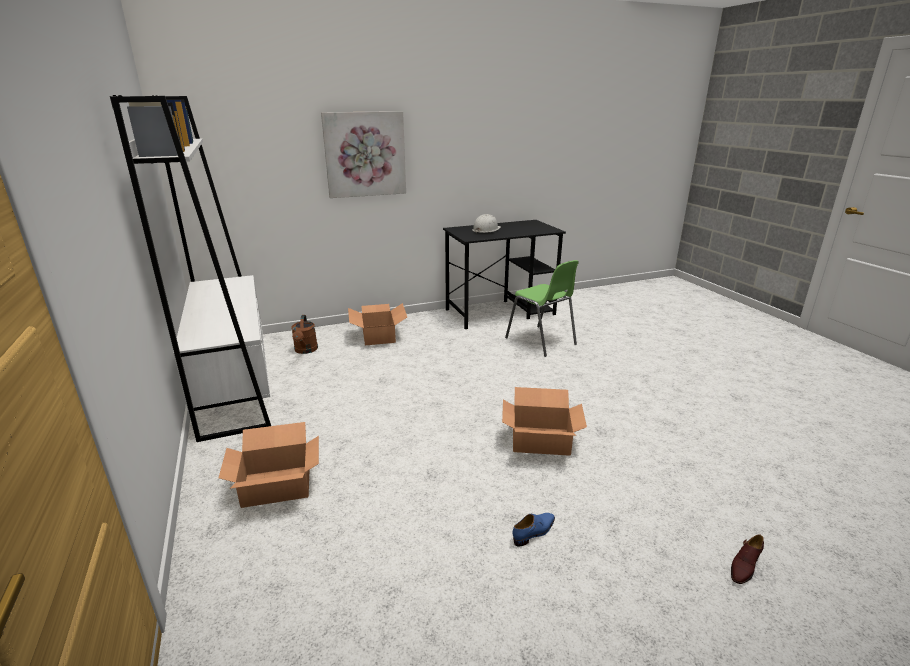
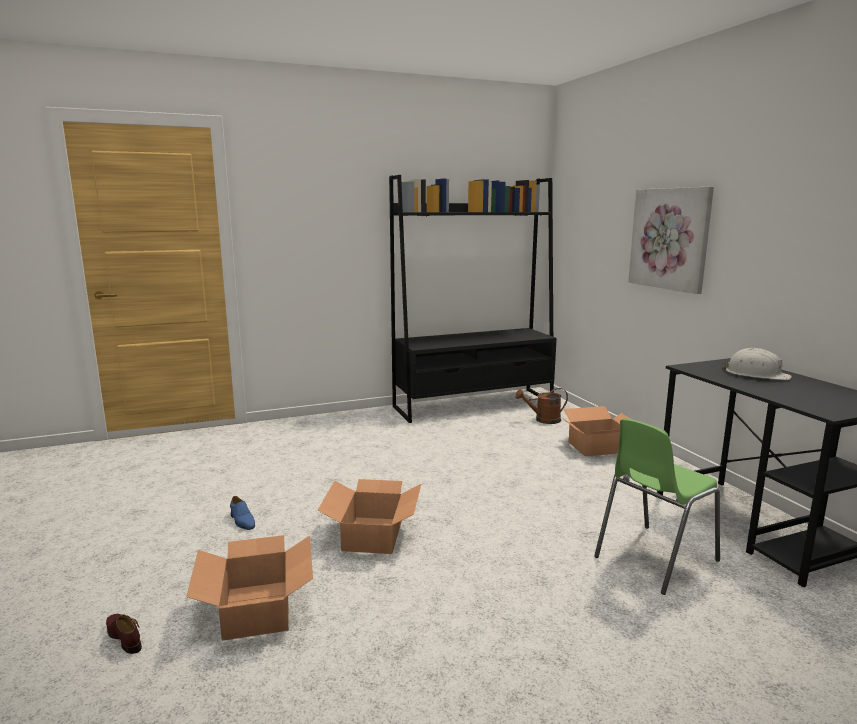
camera: 90 degrees right, 10 degrees down
white bookcase [110,95,271,442] -> black bookcase [389,175,557,423]
cardboard box [219,422,319,508] -> cardboard box moved to [186,535,313,641]

